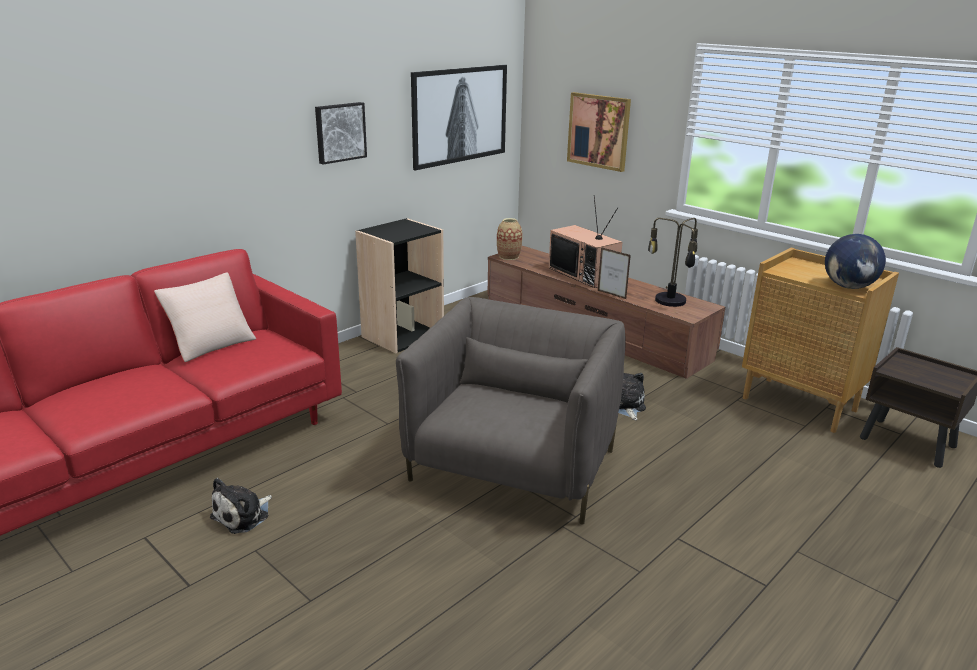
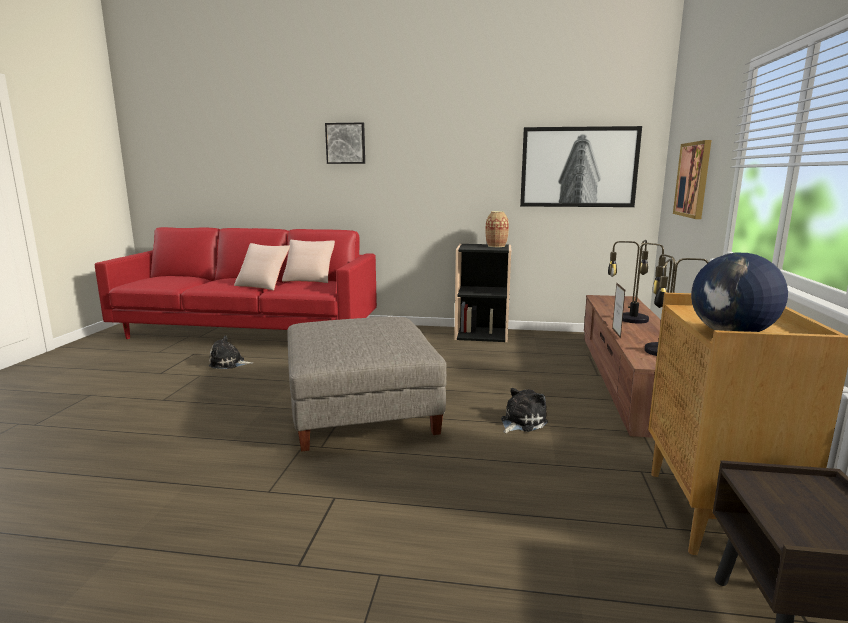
camera: 55 degrees right, 10 degrees down
picture [315,102,367,164] -> picture moved to [325,123,365,164]
grey armchair [396,297,626,525] -> grey ottoman [287,316,447,452]
vase [497,218,522,260] -> vase moved to [486,211,509,247]
television [549,195,623,288] -> table lamp [608,240,666,323]
none -> beige pillow [234,243,290,291]

